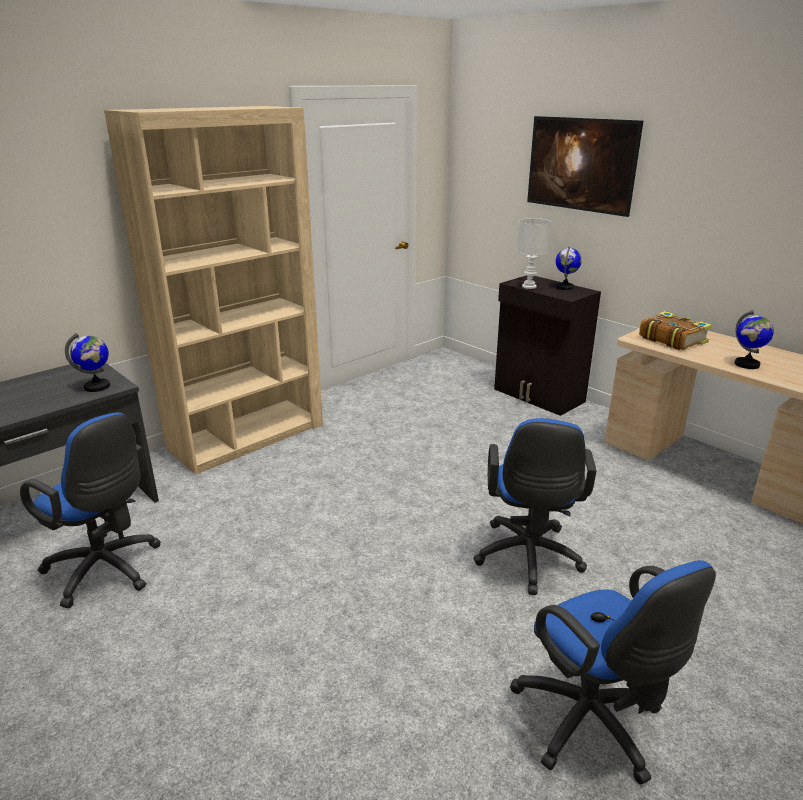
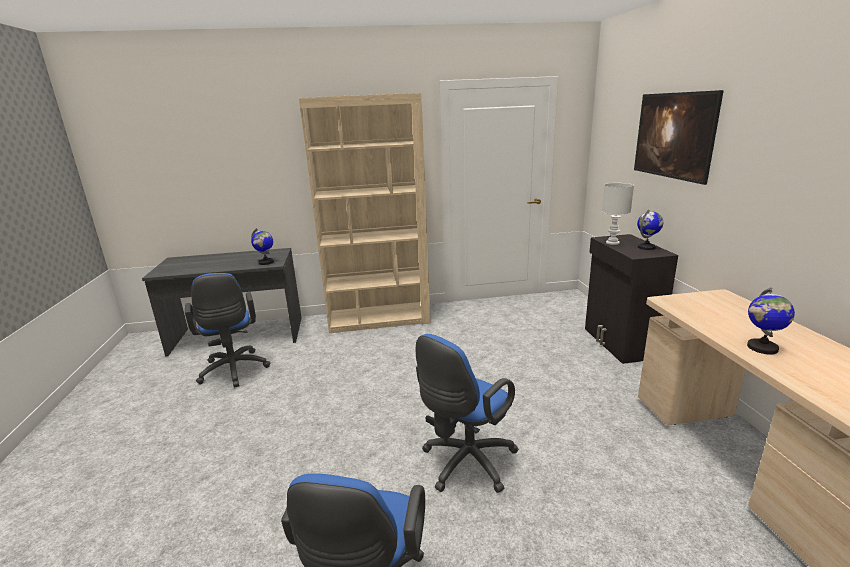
camera: 35 degrees right, 5 degrees down
book [639,311,712,350] -> none

